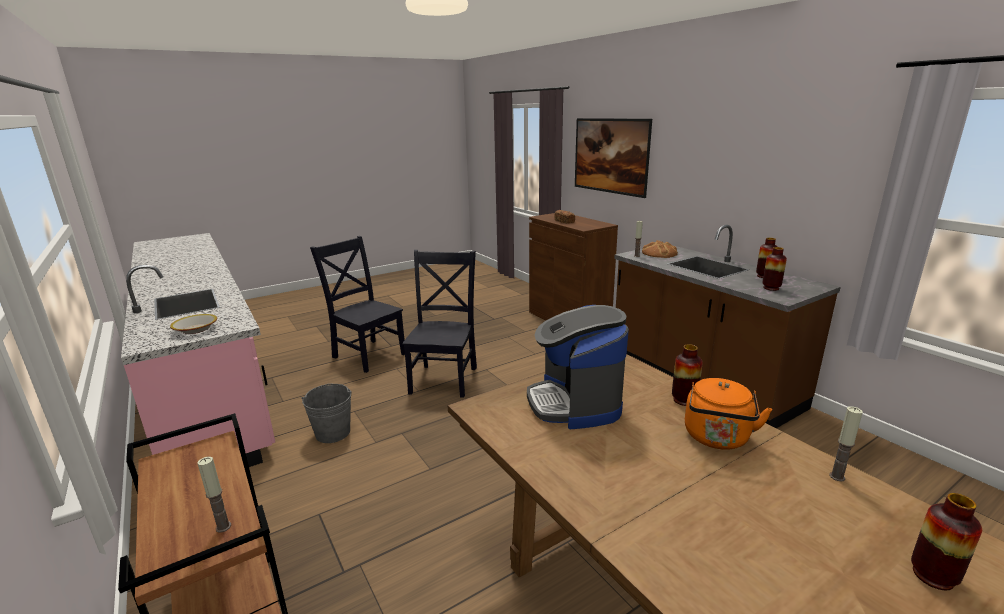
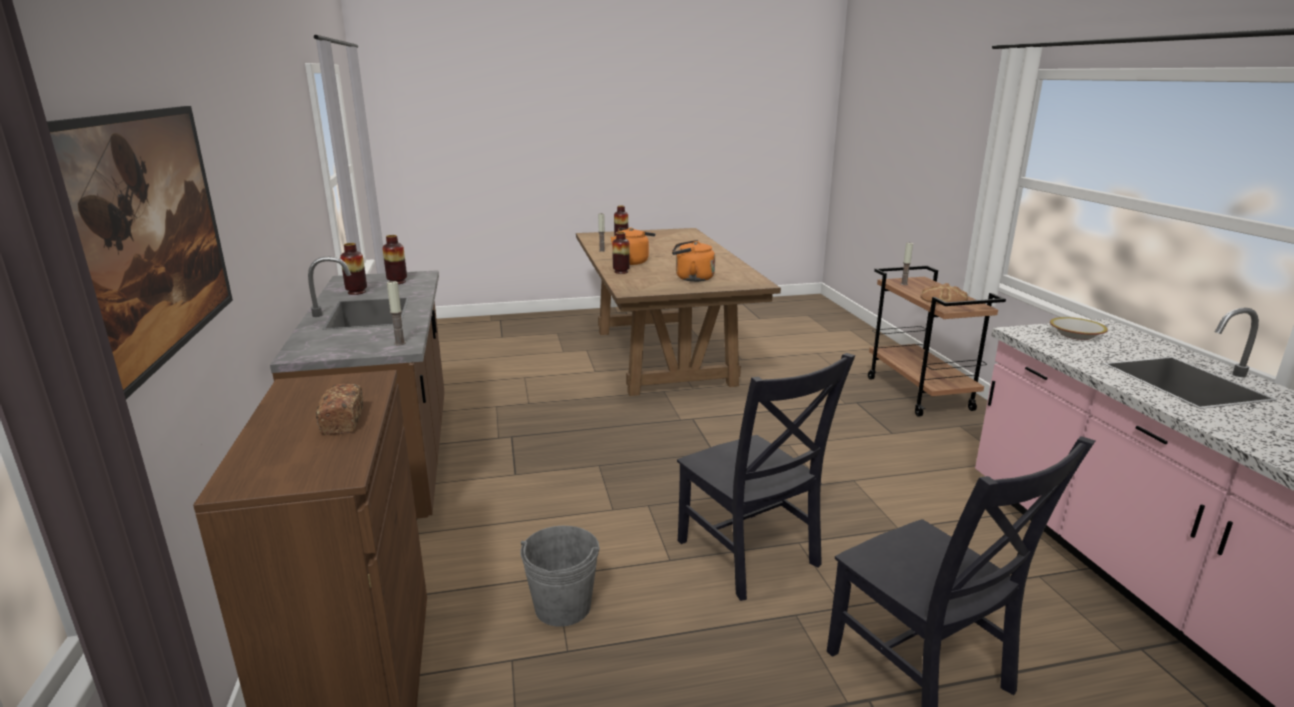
camera: 160 degrees left, 0 degrees up
grey bucket [301,383,352,443] -> grey bucket moved to [520,526,600,627]
black chair [402,250,477,398] -> black chair turned 60 degrees counterclockwise [677,353,855,601]
coffee machine [527,305,629,429] -> orange kettle [672,240,715,282]
bread [642,240,678,258] -> bread moved to [920,283,968,305]

